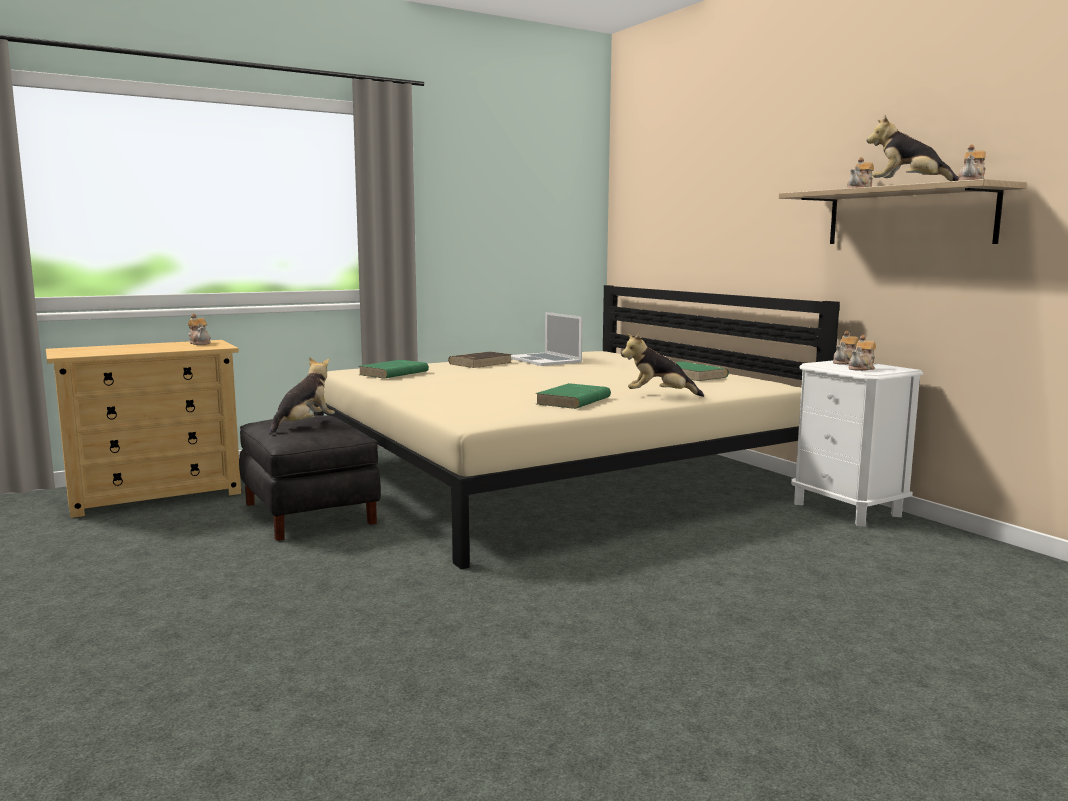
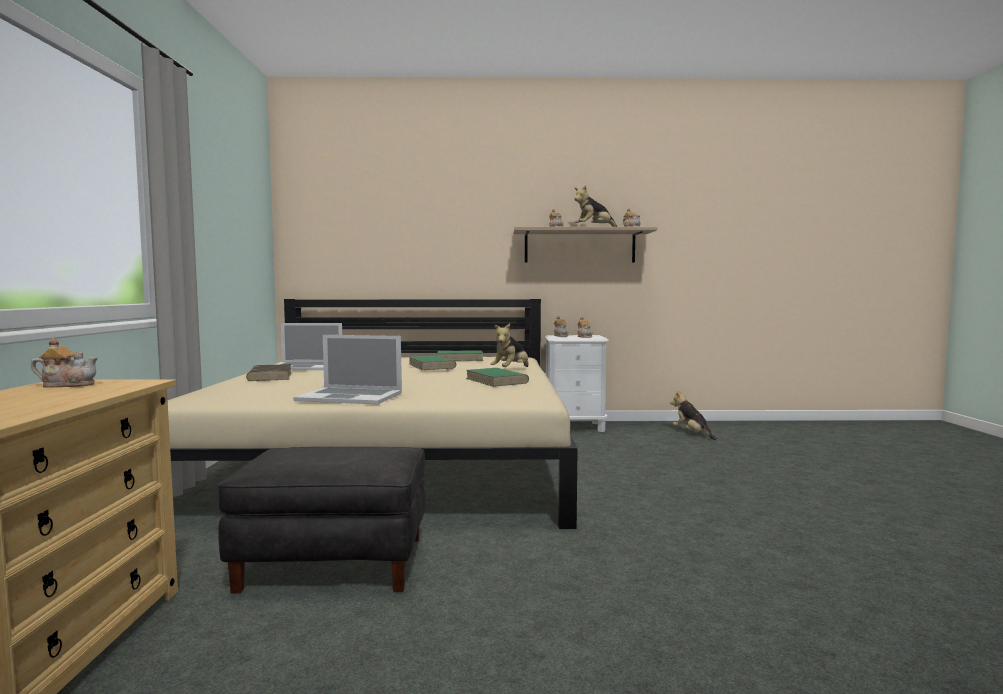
camera: 60 degrees left, 5 degrees down
plush toy [269,357,335,435] -> plush toy moved to [670,390,717,440]
green book [360,360,429,378] -> green book moved to [409,355,456,370]
none -> laptop [294,335,402,404]

